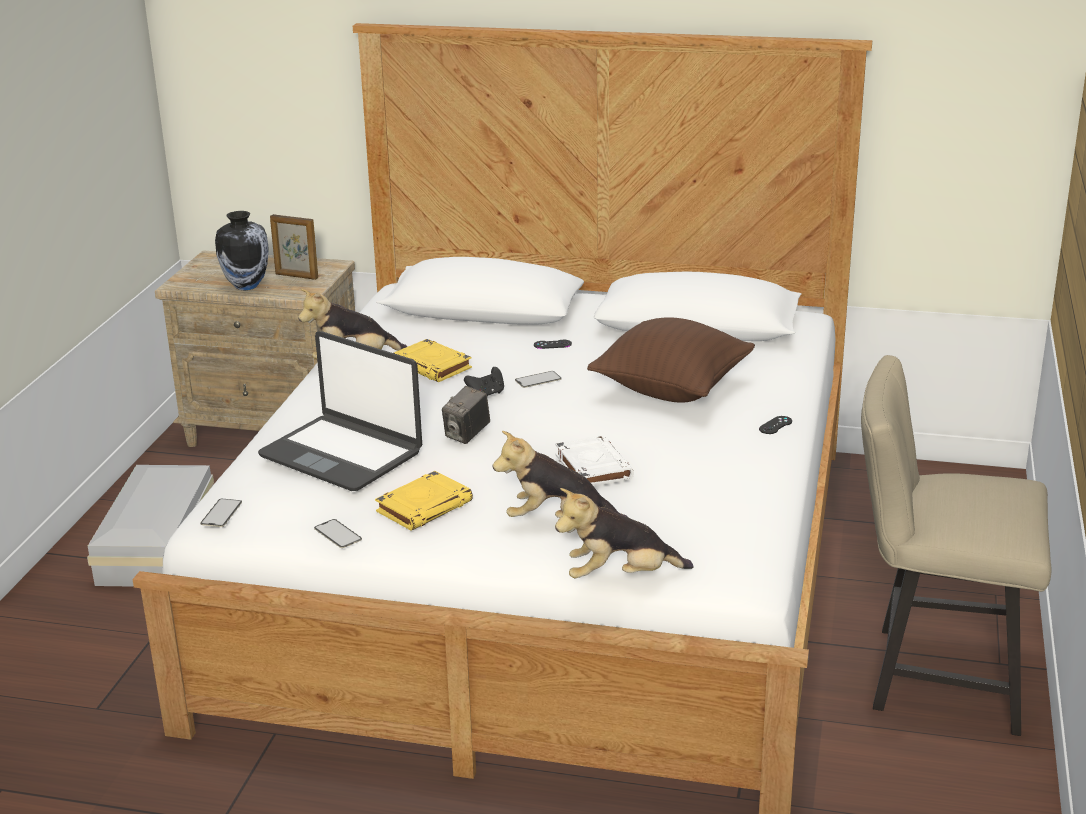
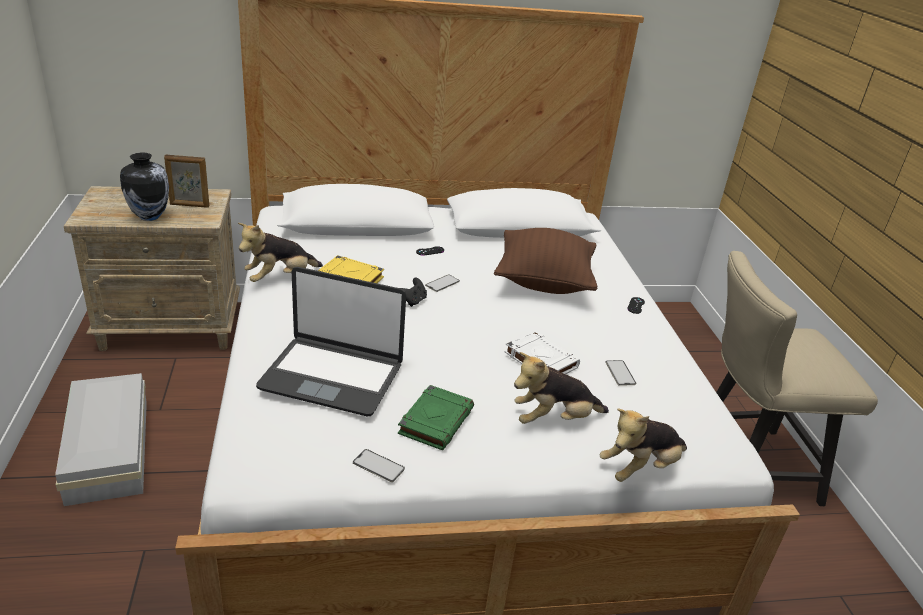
camera: 25 degrees left, 5 degrees up
phone [200,499,242,527] -> phone moved to [605,360,636,386]
yellow book [375,471,473,531] -> green book [398,385,474,450]
camera [442,386,490,444] -> none

